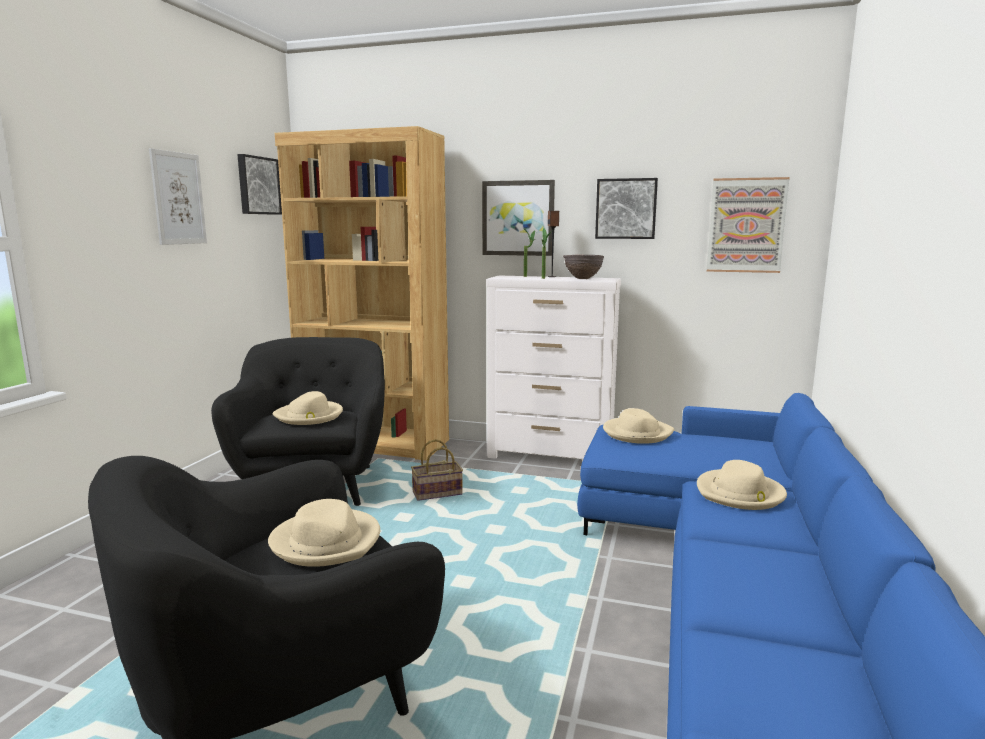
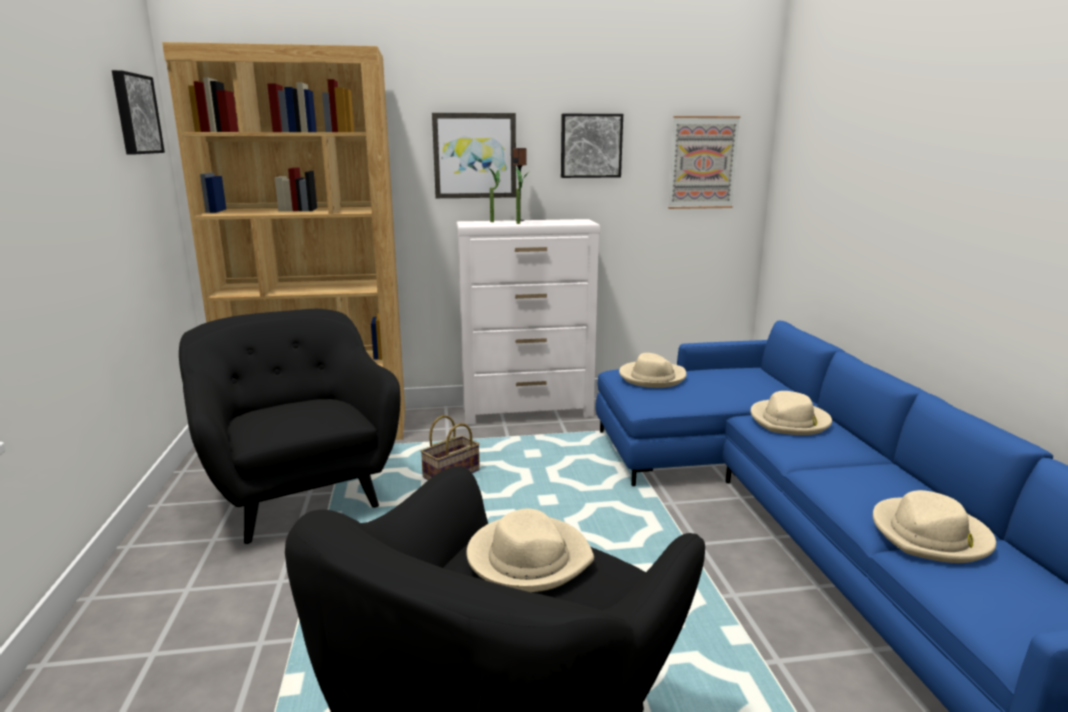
camera: 25 degrees left, 5 degrees up
picture [149,148,207,245] -> none
beige hat [273,391,343,425] -> beige hat moved to [873,490,996,563]
brown bowl [563,255,604,279] -> none

